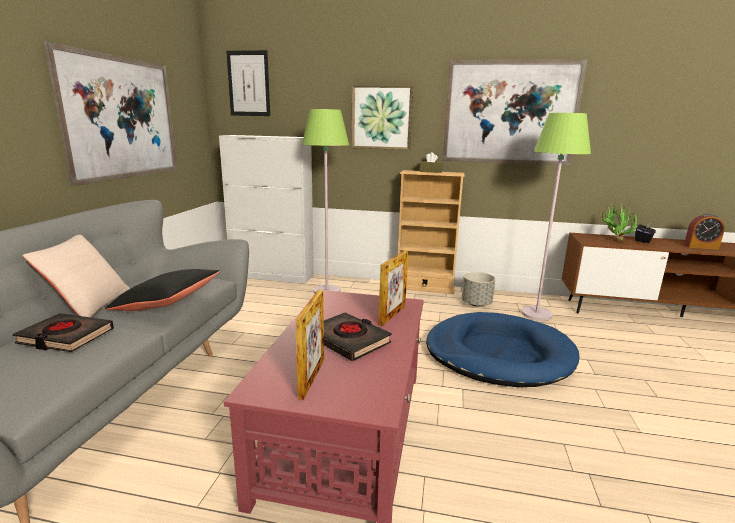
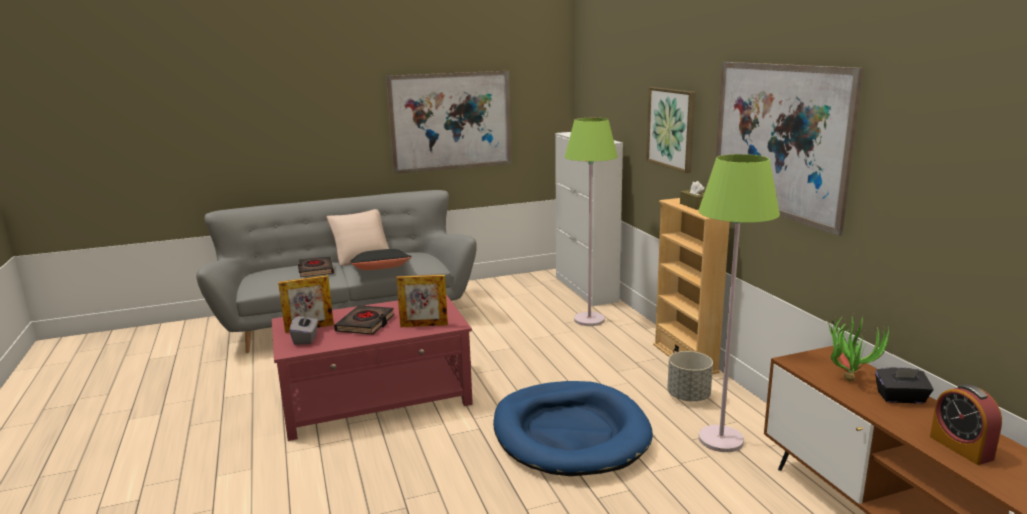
camera: 60 degrees right, 0 degrees up
picture [226,50,270,116] -> none
none -> grey tissue box [290,313,318,345]

